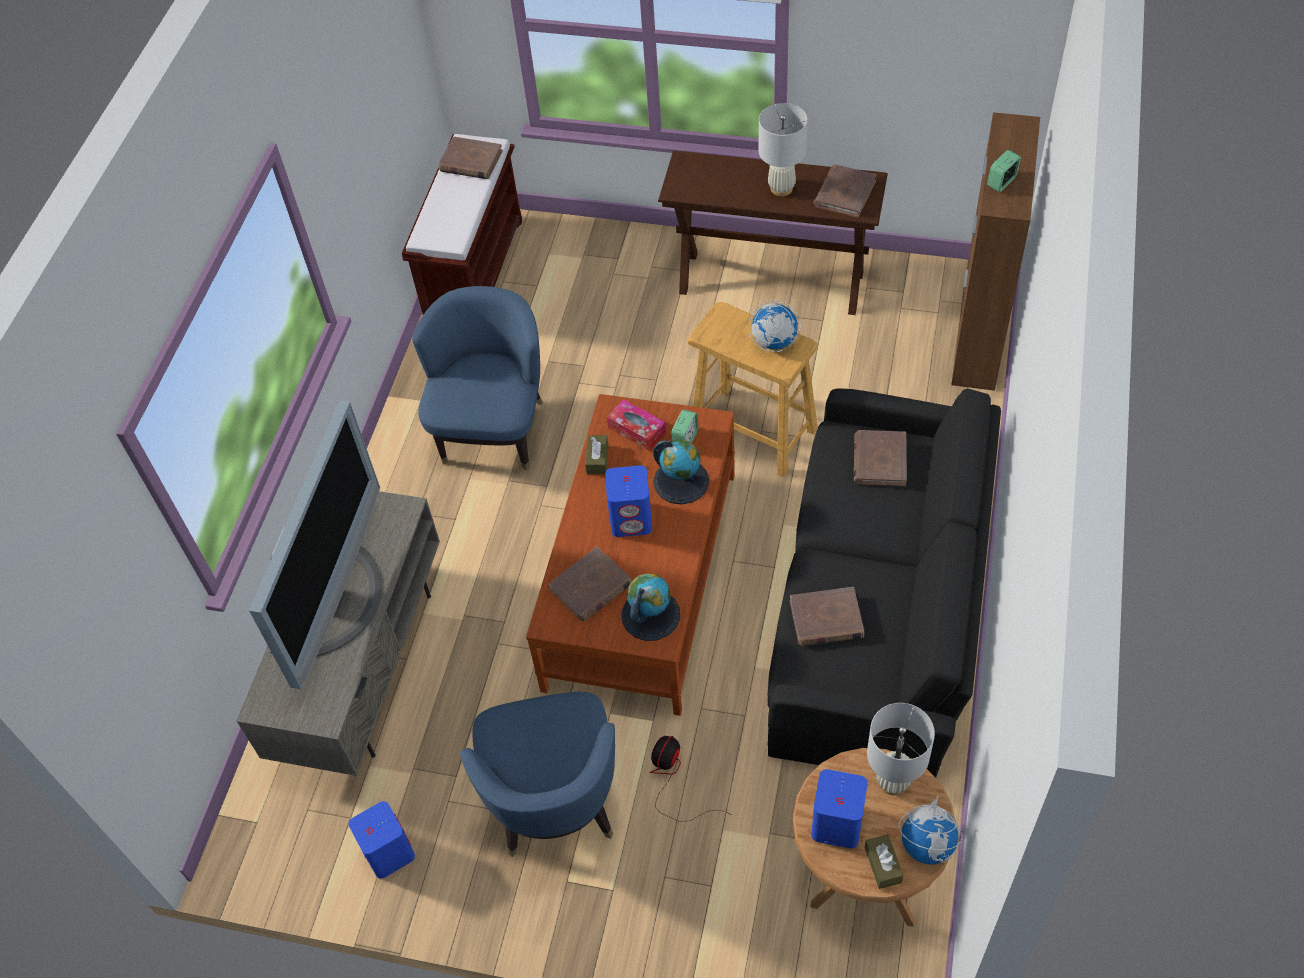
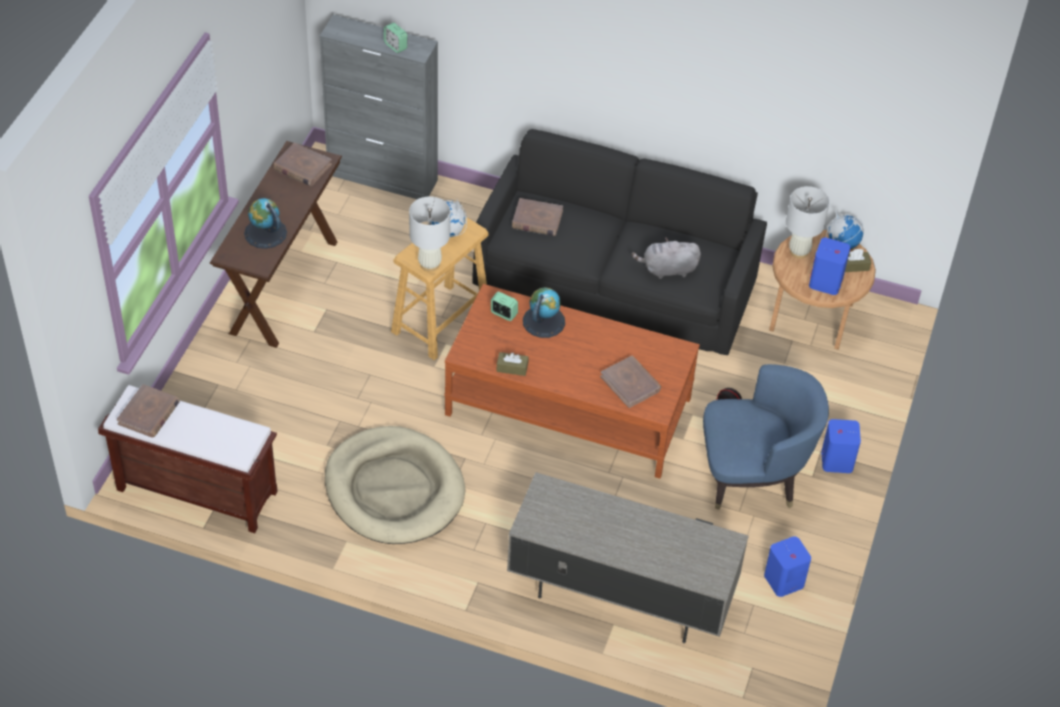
camera: 90 degrees left, 5 degrees down
television [249,400,382,689] -> none
blue armchair [412,286,543,470] -> beige dog bed [325,426,465,544]
blue speaker [605,465,652,537] -> blue speaker moved to [821,419,861,473]
tissue box [607,399,666,451] -> none
globe [622,573,680,641] -> globe moved to [244,198,287,249]
white table lamp [759,103,808,196] -> white table lamp moved to [409,196,450,271]
brown book [790,587,864,646] -> grey plush toy [632,237,701,279]
brown cabinet [951,112,1040,391] -> grey cabinet [320,15,438,199]

